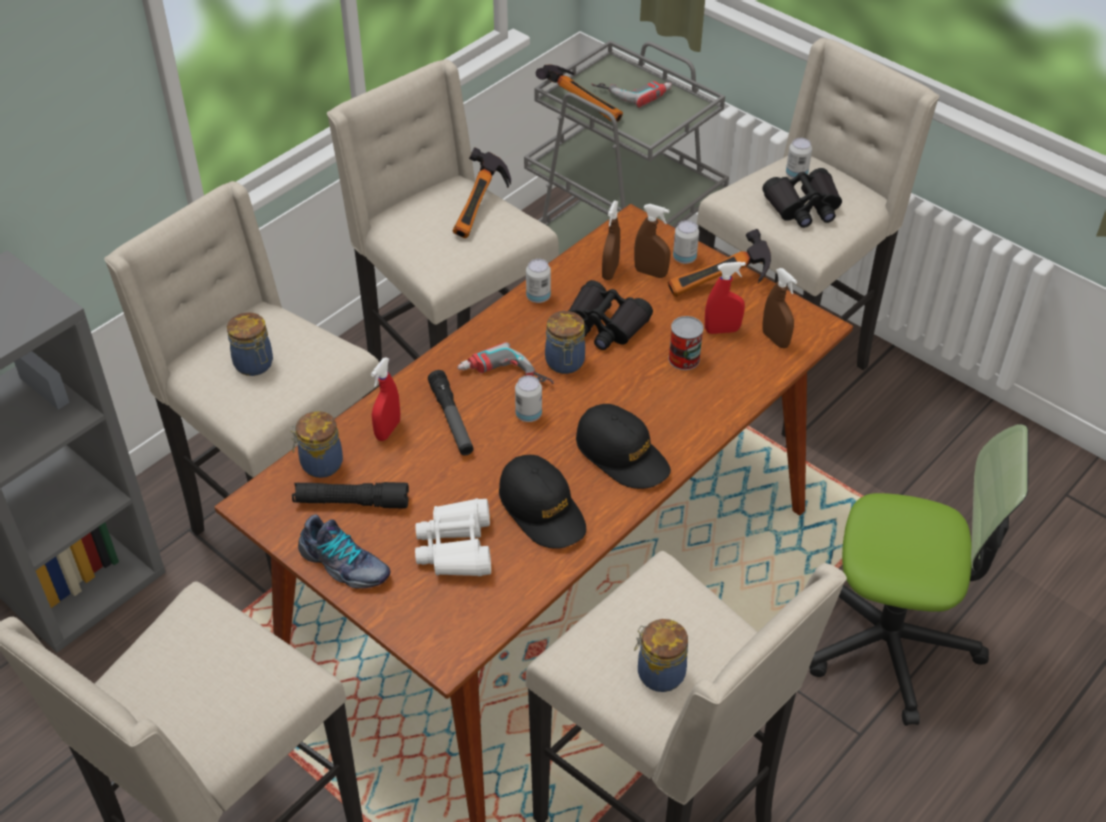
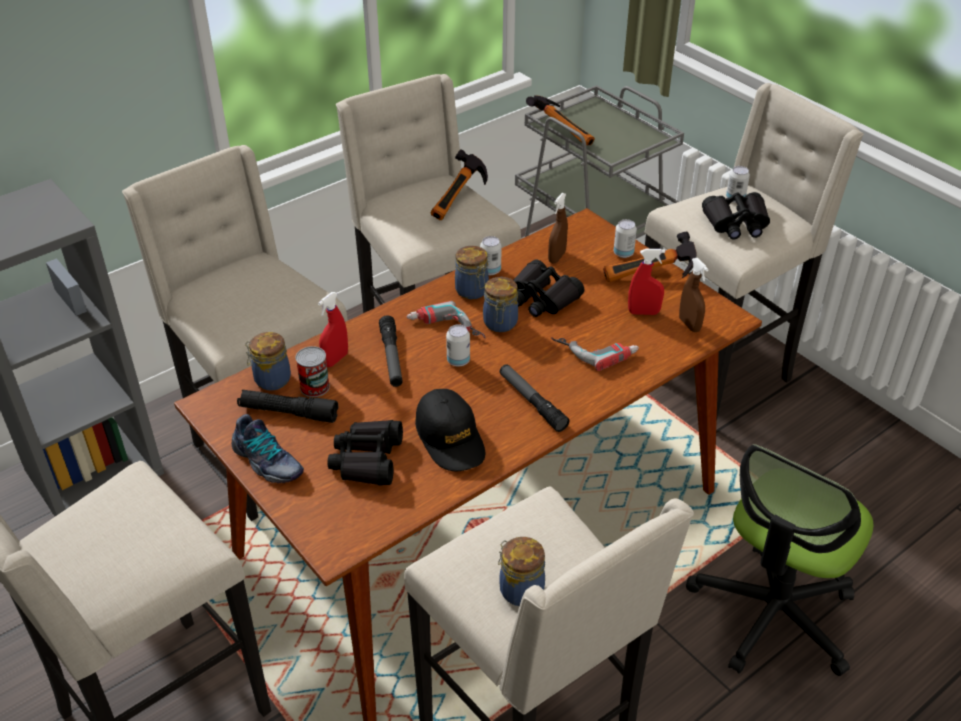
camera: 10 degrees right, 5 degrees down
jar [227,312,273,376] -> jar moved to [455,246,489,299]
white binoculars [415,498,491,576] -> black binoculars [327,420,403,486]
black cap [576,404,671,489] -> flashlight [500,364,570,432]
power drill [591,81,672,107] -> power drill moved to [551,337,639,371]
brown spray bottle [634,204,670,278] -> none
can [668,316,704,370] -> can moved to [296,346,330,397]
office chair [809,424,1029,726] -> office chair turned 105 degrees clockwise [686,444,873,676]

